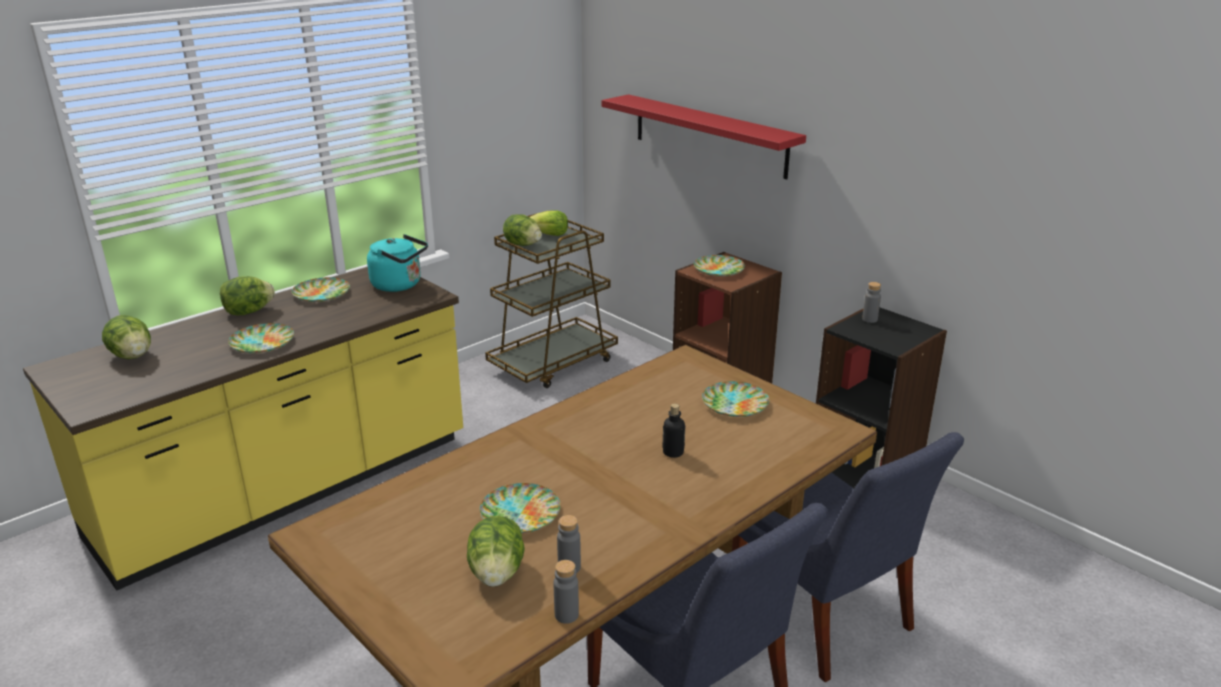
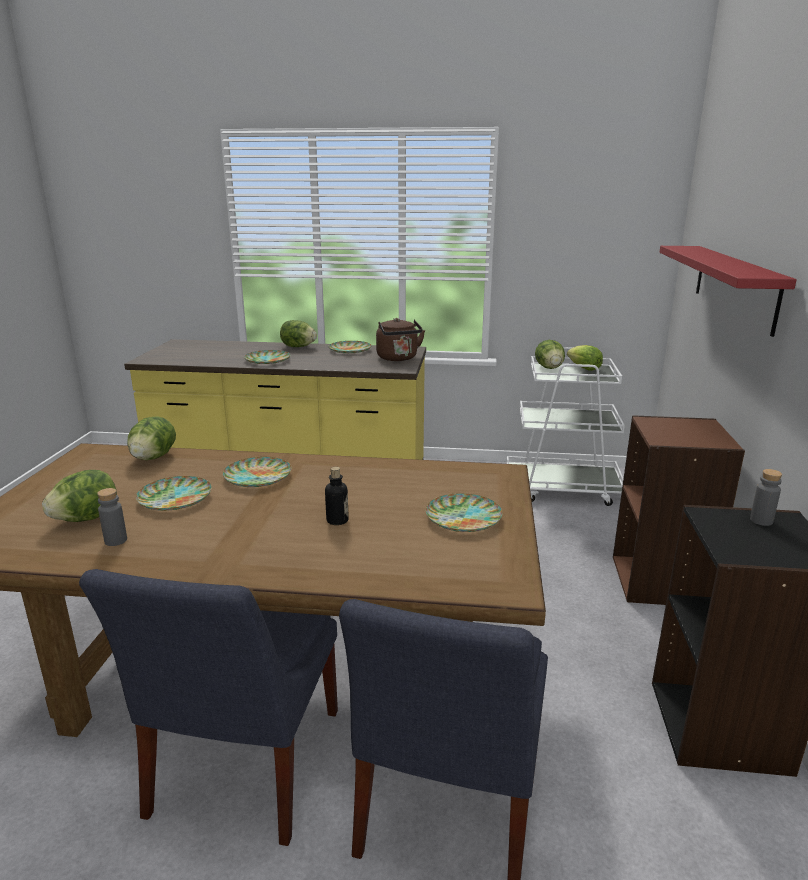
camera: 50 degrees right, 5 degrees down
lettuce [102,315,151,359] -> lettuce moved to [127,416,176,460]
turquoise kettle [367,234,428,292] -> brown kettle [376,318,425,361]
brown cart [485,213,618,388] -> white cart [506,347,625,506]
grey bottle [554,560,579,624] -> none
plate [694,255,745,276] -> plate moved to [223,457,291,487]

